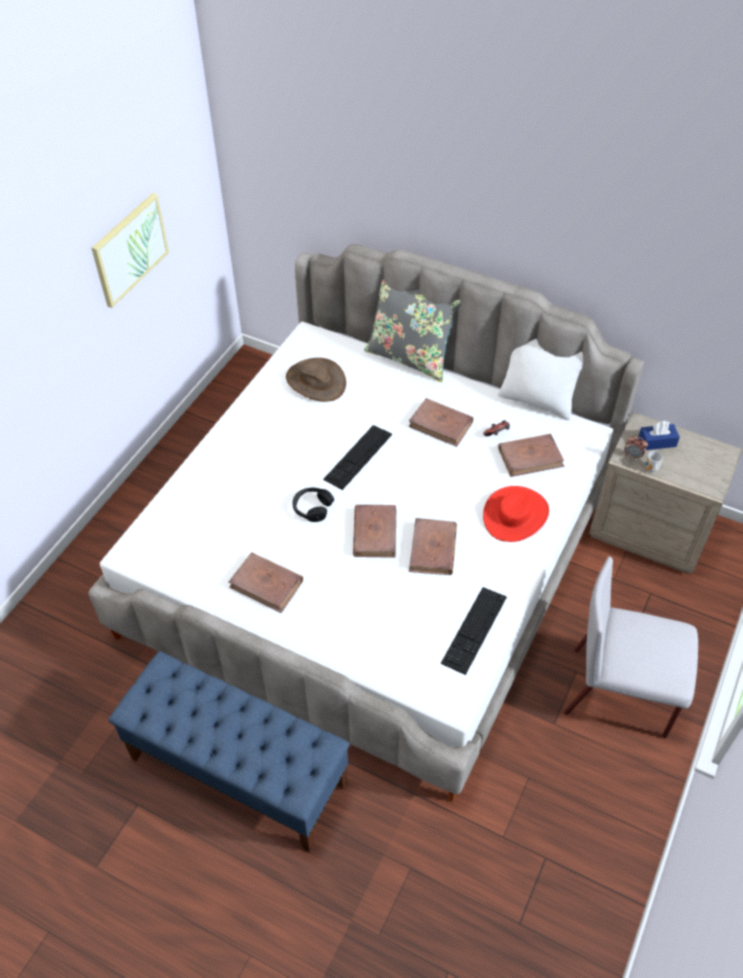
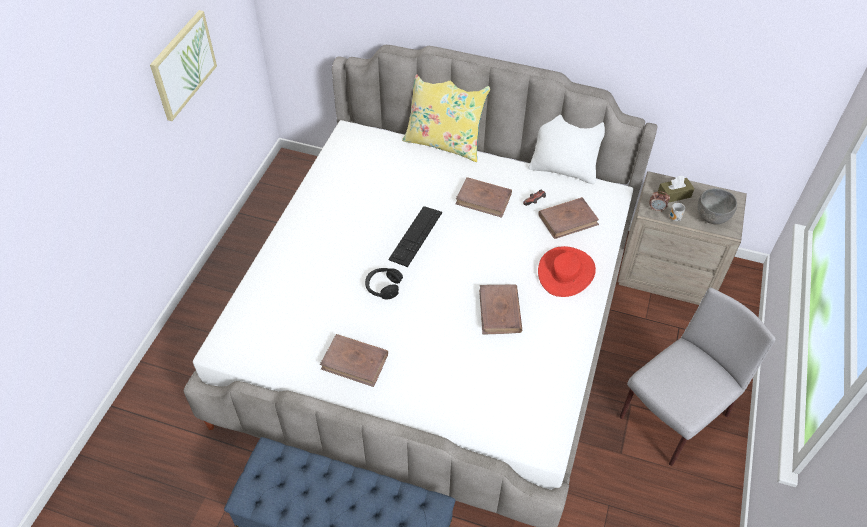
camera: 10 degrees left, 0 degrees up
brown hat [286,358,346,402] -> none
brown book [353,505,396,558] -> none
grey pillow [364,279,461,382] -> yellow pillow [402,74,490,162]
keyboard [441,587,507,675] -> none
grey chair [564,556,698,738] -> grey chair turned 135 degrees clockwise [620,288,776,466]
blue tissue box [638,421,680,450] -> brown tissue box [658,176,695,203]
none -> grey bowl [698,188,737,225]

